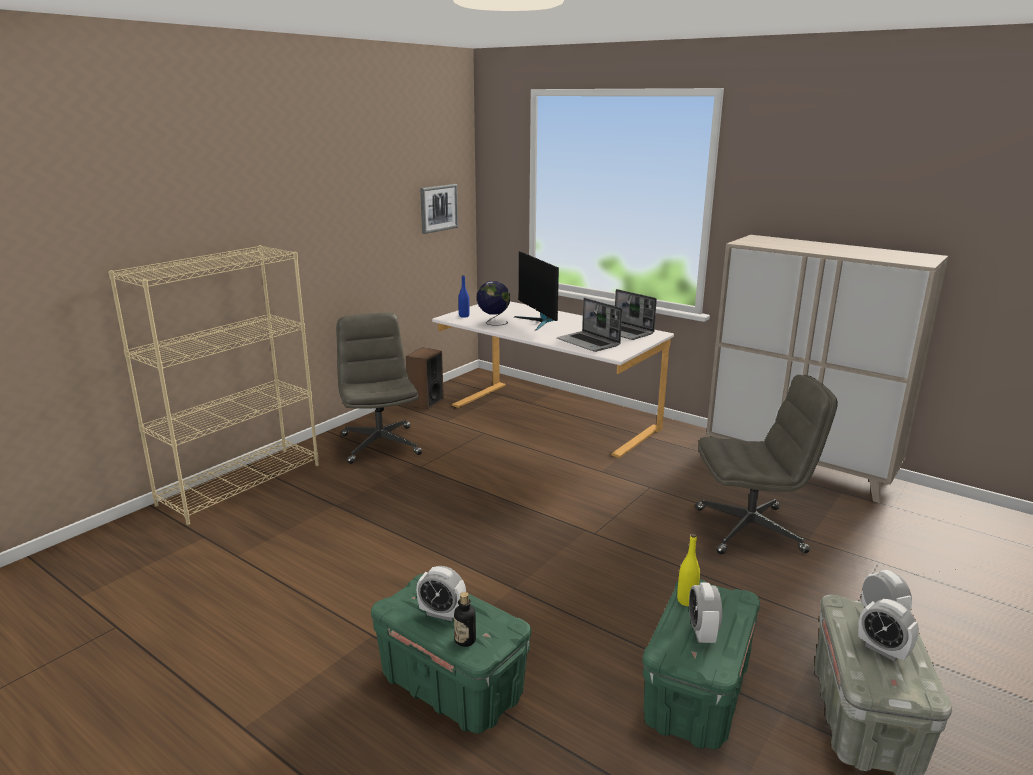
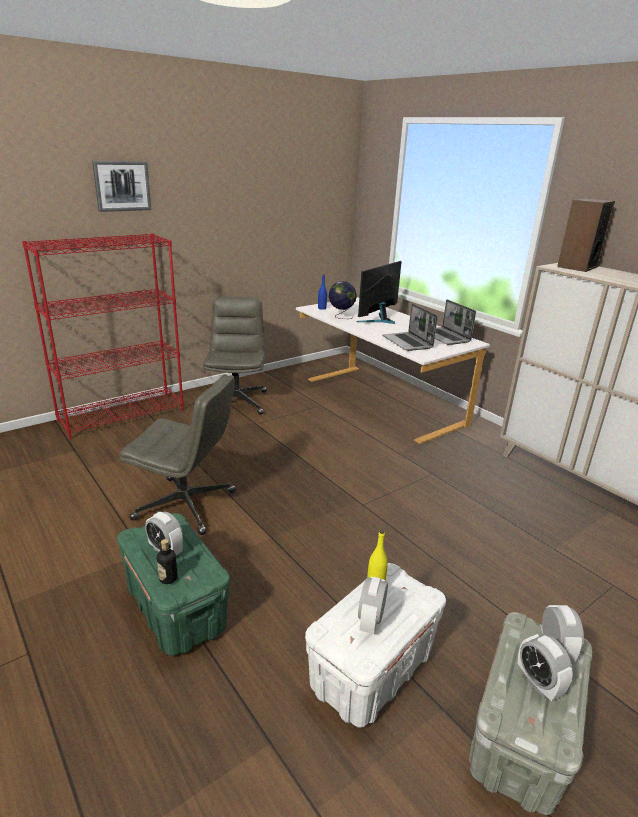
camera: 15 degrees right, 5 degrees up
beige bookcase [108,245,319,525] -> red bookcase [22,233,184,440]
speaker [406,348,444,410] -> speaker moved to [557,198,615,272]
picture [420,184,458,234] -> picture moved to [92,161,152,212]
monitor [514,251,559,330] -> monitor turned 45 degrees clockwise [356,261,402,324]
green storage box [643,579,760,749] -> white storage box [305,563,446,728]
grey office chair [695,375,838,554] -> grey office chair moved to [120,374,236,535]

